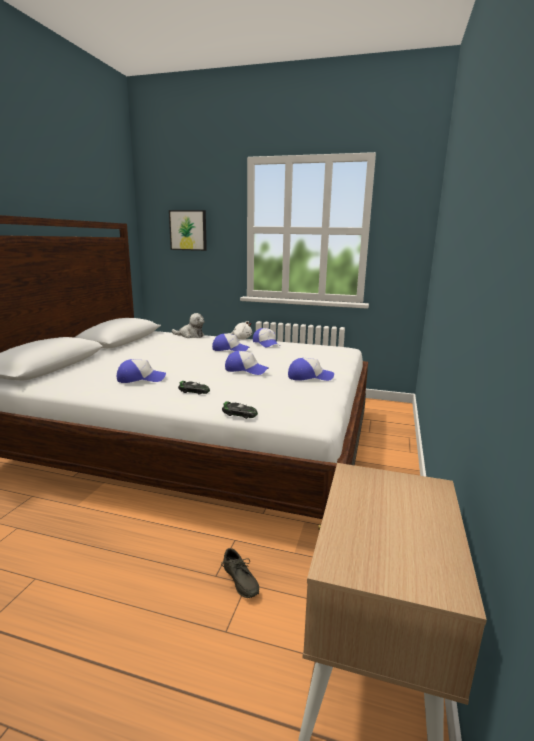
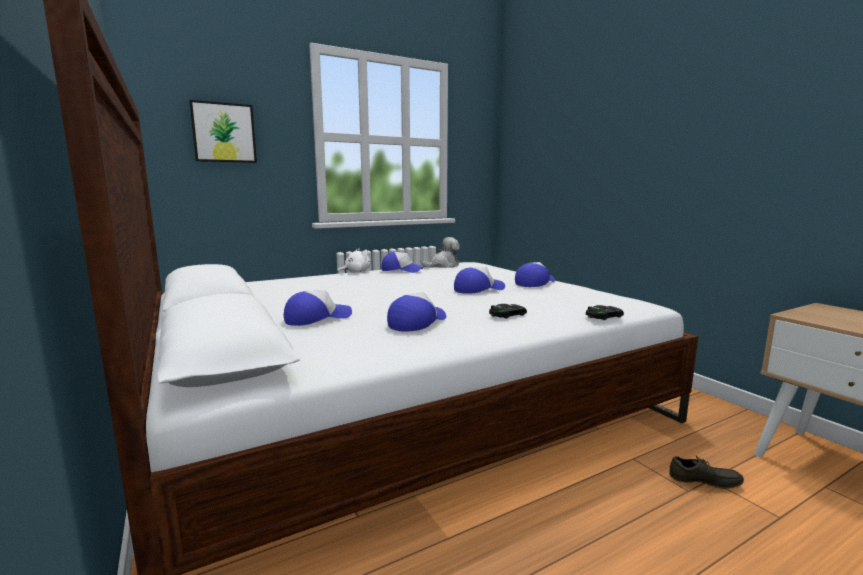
camera: 45 degrees left, 5 degrees down
plush toy [172,313,204,338] -> plush toy moved to [422,237,460,268]
cap [212,334,249,351] -> cap moved to [284,290,352,326]

